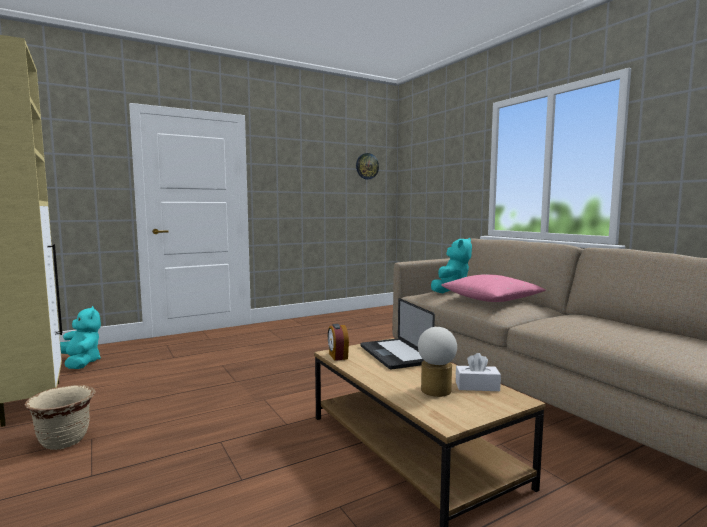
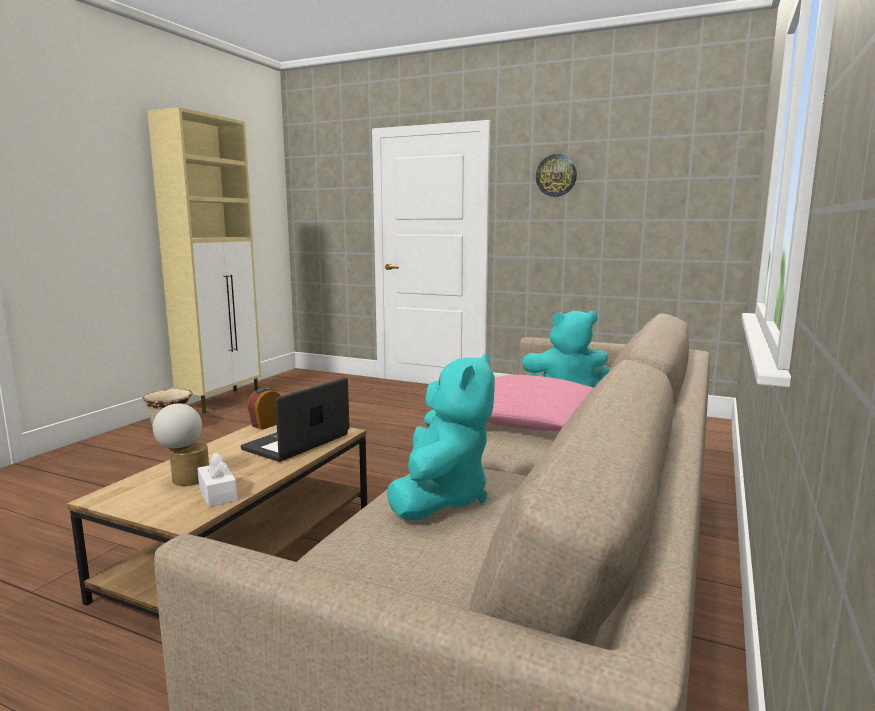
camera: 55 degrees right, 5 degrees up
turquoise plush toy [60,306,101,369] -> turquoise plush toy moved to [387,353,495,520]
wall clock [356,153,379,179] -> wall clock moved to [536,154,577,197]

